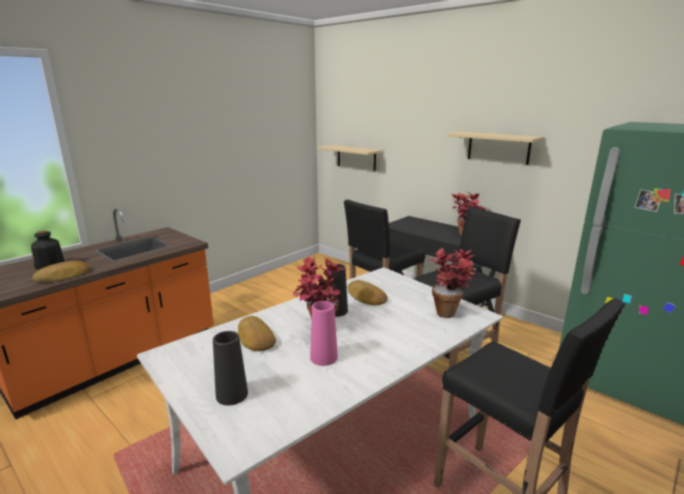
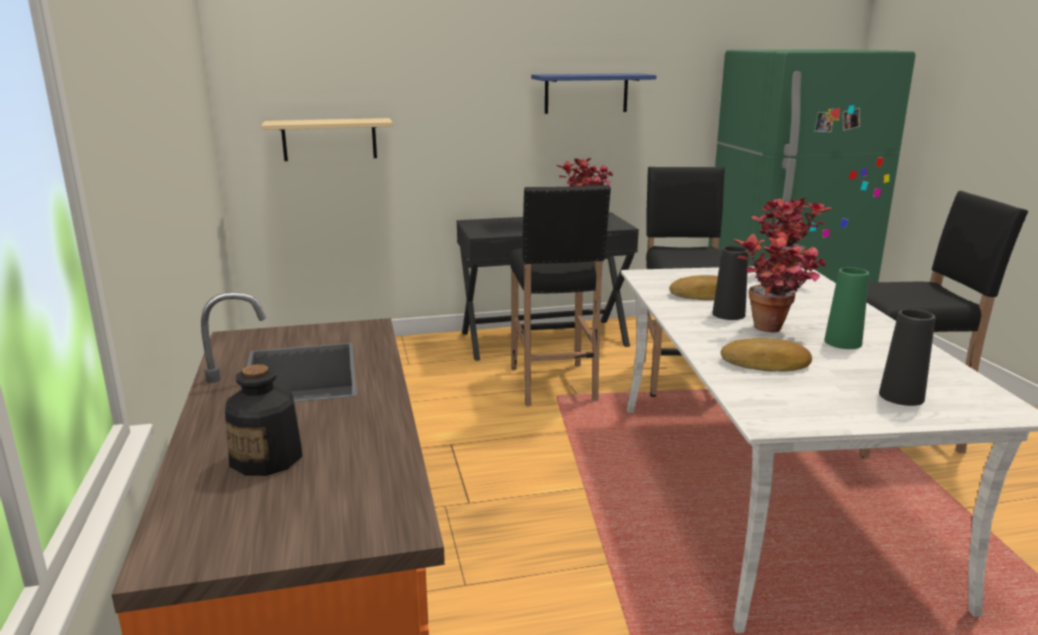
camera: 55 degrees left, 0 degrees up
bread [32,261,89,283] -> none
pink vase [310,301,338,366] -> green vase [824,267,869,349]
beige shelf [448,131,544,165] -> blue shelf [531,73,656,114]

